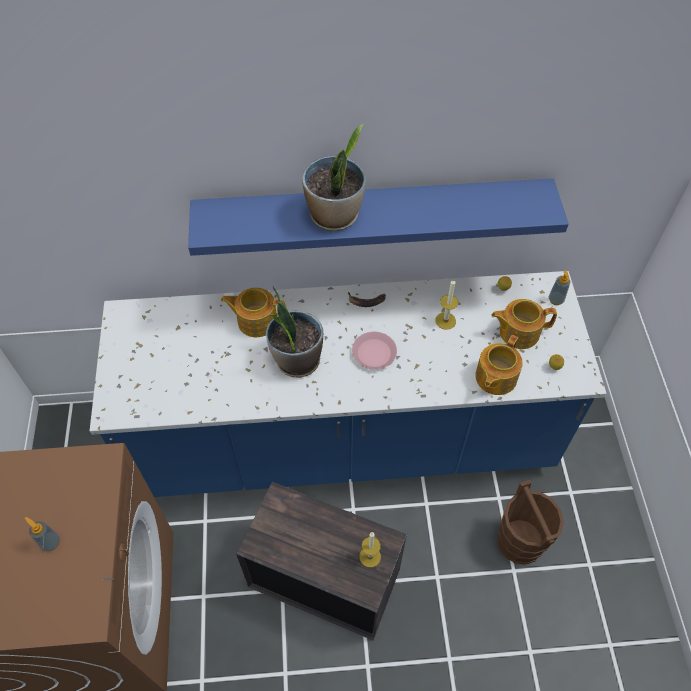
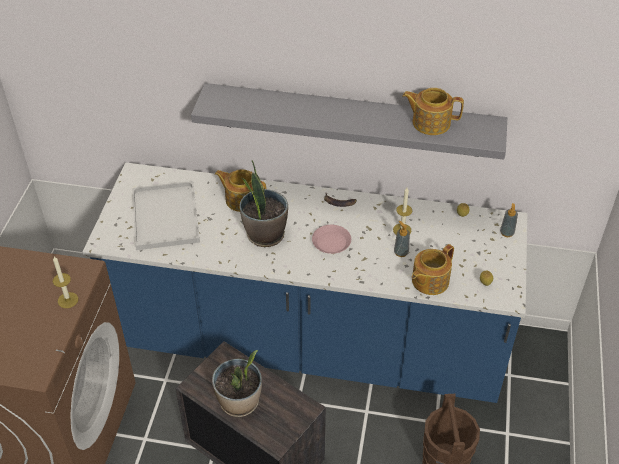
camera: 15 degrees right, 10 degrees down
soap dispenser [25,517,60,552] -> soap dispenser moved to [394,221,410,257]
blue shelf [188,178,569,256] -> grey shelf [191,83,507,160]
potted plant [302,124,365,231] -> potted plant moved to [212,350,262,417]
candle [359,532,381,567] -> candle moved to [53,256,78,308]
teapot [491,299,557,349] -> teapot moved to [402,88,464,135]
none -> white tray [132,181,200,250]

